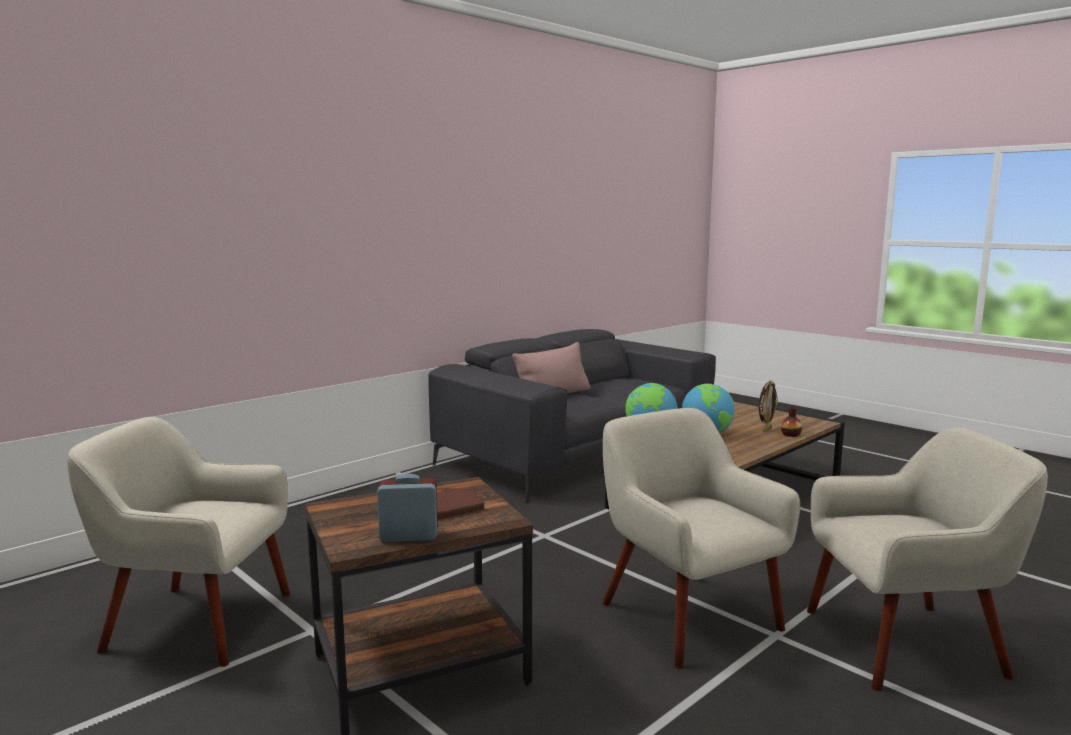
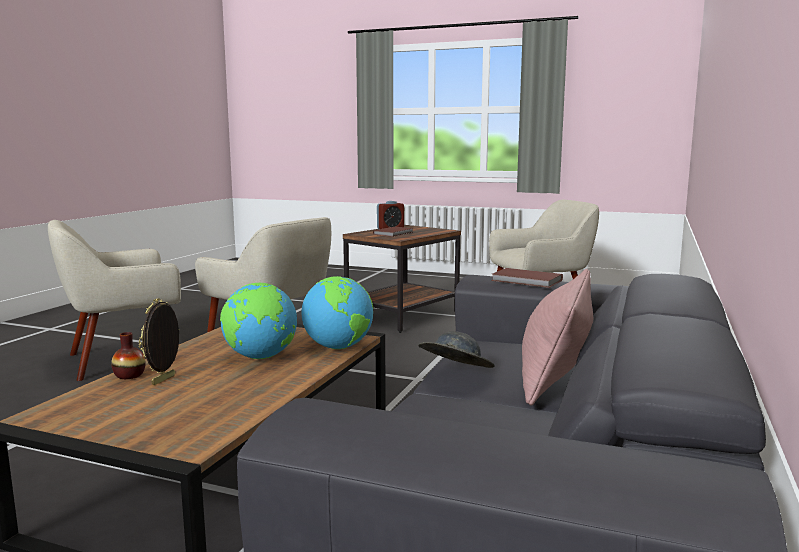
camera: 155 degrees right, 0 degrees up
none -> grey hat [418,331,495,368]
none -> brown book [491,268,563,288]

